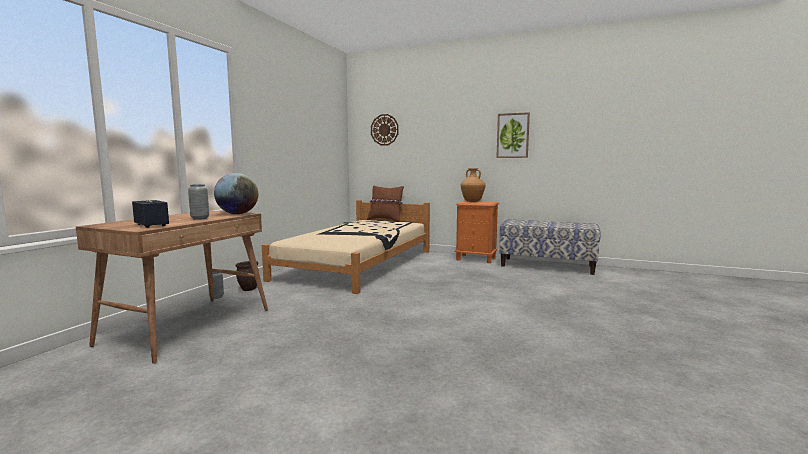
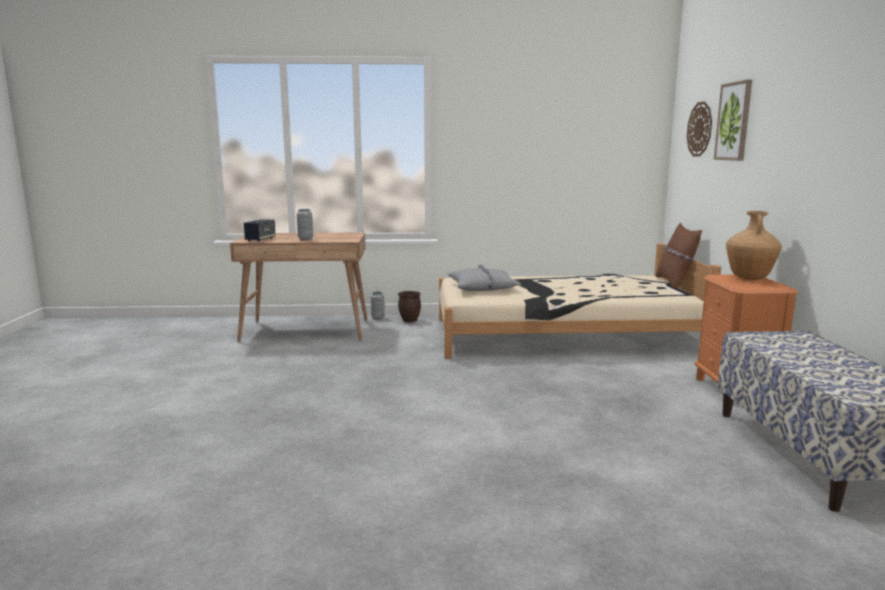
camera: 65 degrees right, 5 degrees up
globe [214,173,258,214] -> none
picture [496,112,530,158] -> picture moved to [714,79,752,161]
none -> grey pillow [448,264,521,291]

